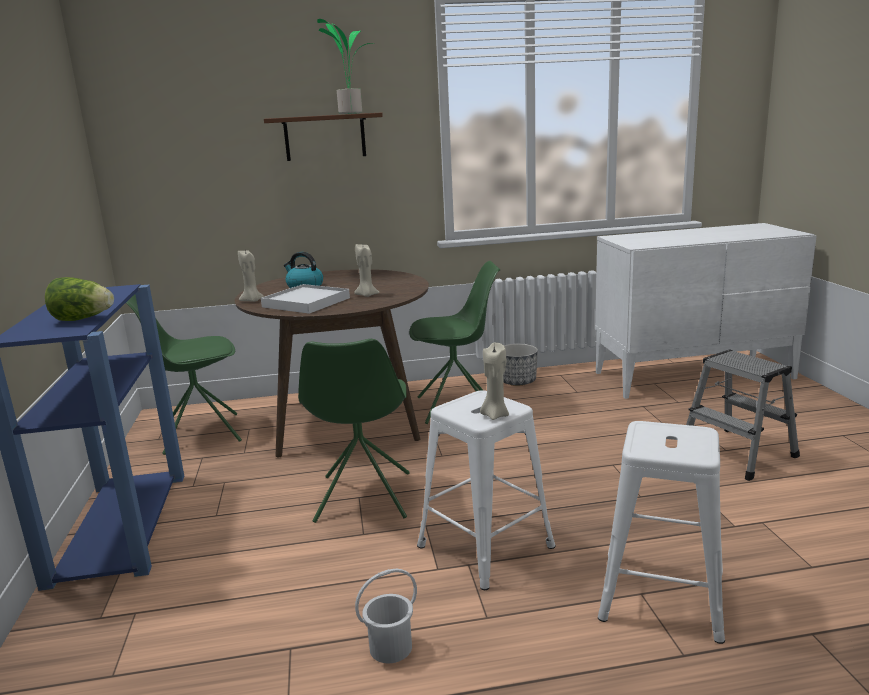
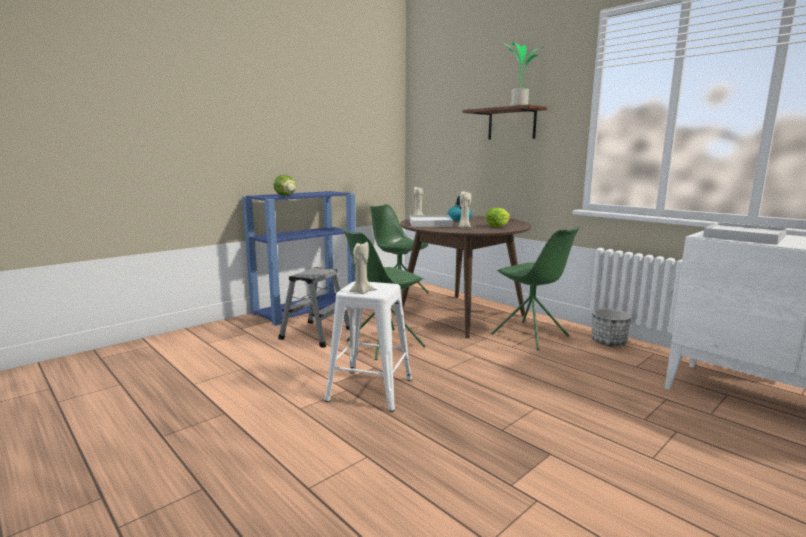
camera: 55 degrees right, 5 degrees down
white bucket [355,569,417,663] -> none
white stool [598,421,725,644] -> none
grey step ladder [686,349,800,481] -> grey step ladder moved to [278,267,350,348]
none -> lettuce [485,208,510,227]
none -> white tray [703,222,787,245]

